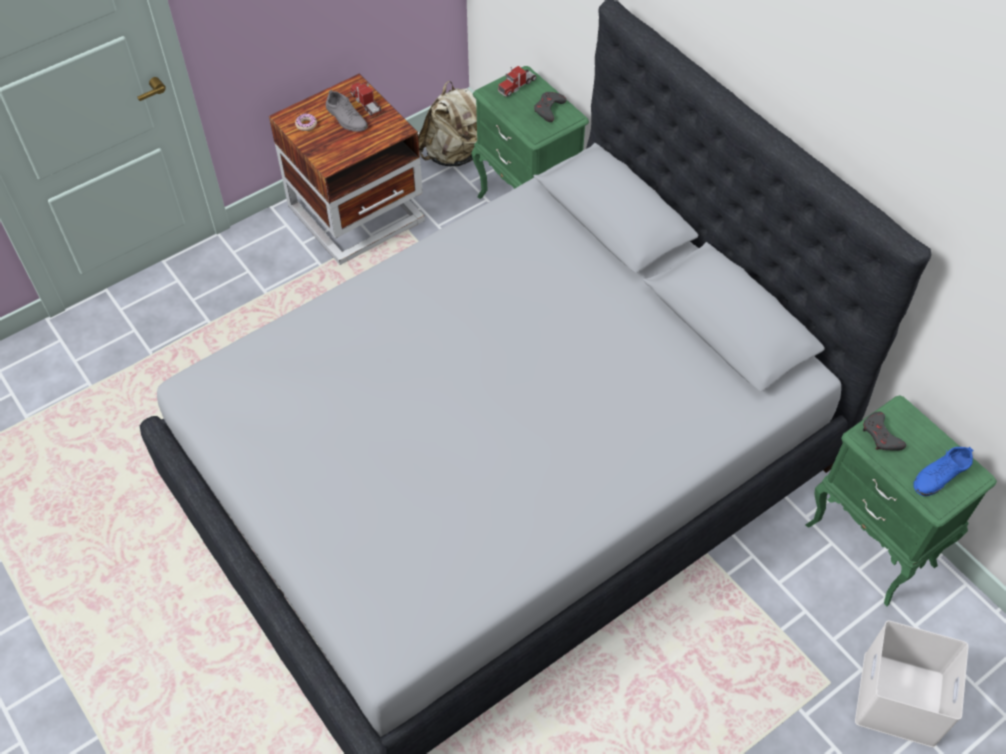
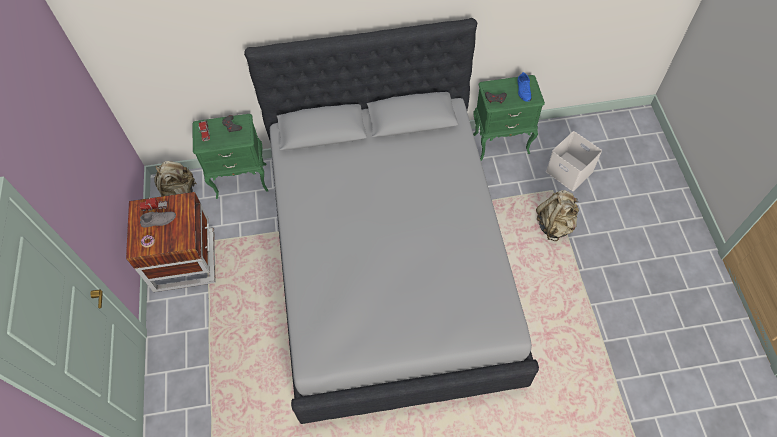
camera: 60 degrees left, 5 degrees up
none -> beige backpack [536,190,579,241]

